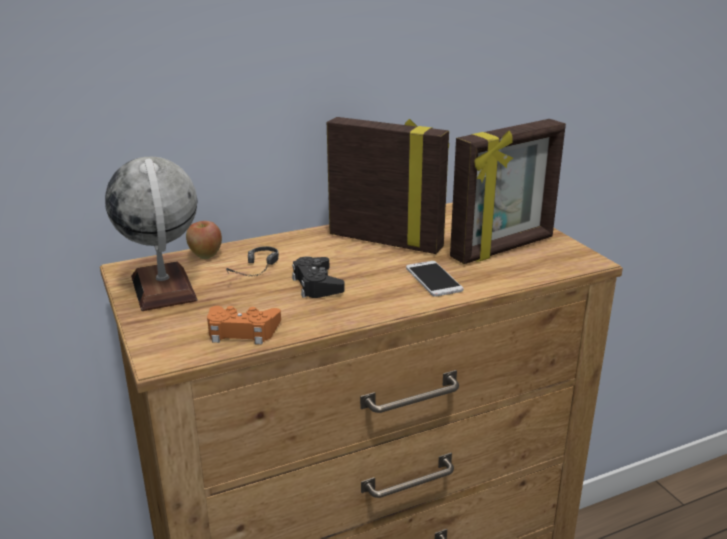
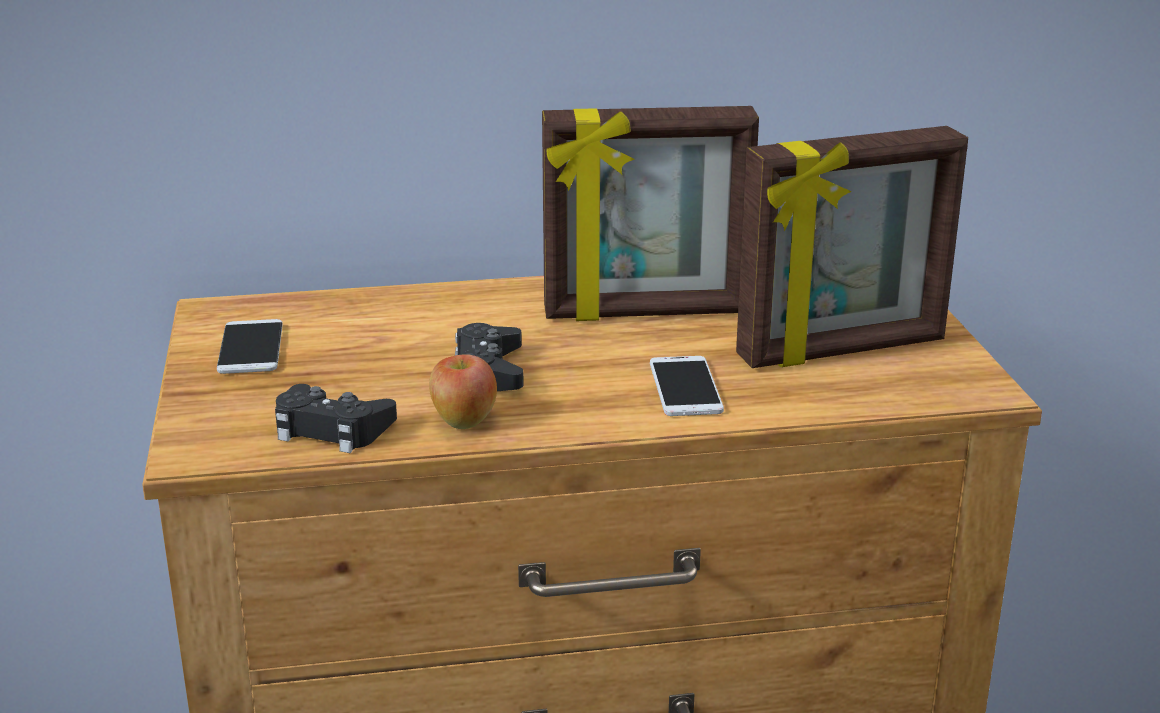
camera: 15 degrees right, 0 degrees up
globe [105,157,198,311] -> phone [217,319,283,374]
apple [186,221,222,259] -> apple moved to [429,354,497,429]
orange game controller [207,306,281,344] -> black game controller [275,384,397,453]
headphones [226,246,279,276] -> none
picture frame [327,117,449,254] -> picture frame turned 135 degrees clockwise [542,106,759,321]

